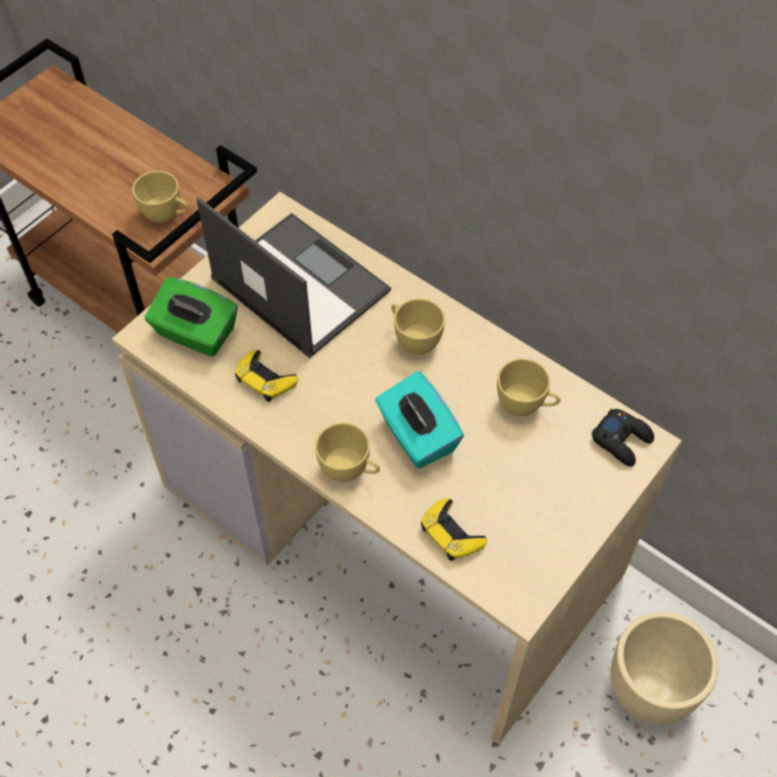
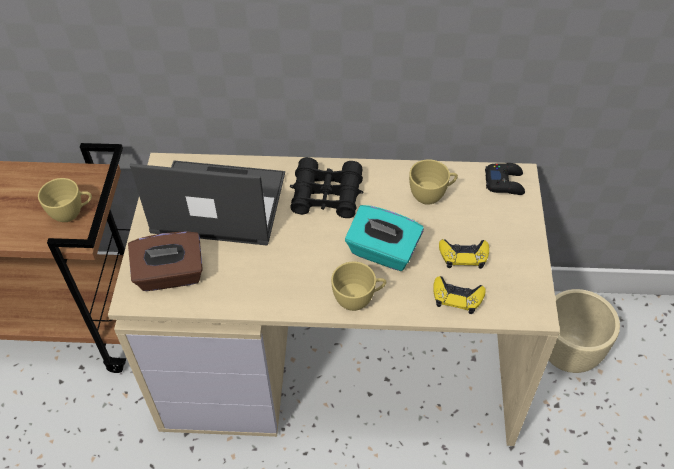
camera: 35 degrees left, 5 degrees down
green tissue box [145,277,238,357] -> brown tissue box [128,231,203,291]
yellow game controller [235,350,298,402] -> yellow game controller moved to [439,239,489,269]
yellow cup [391,298,445,355] -> black binoculars [290,157,363,218]

